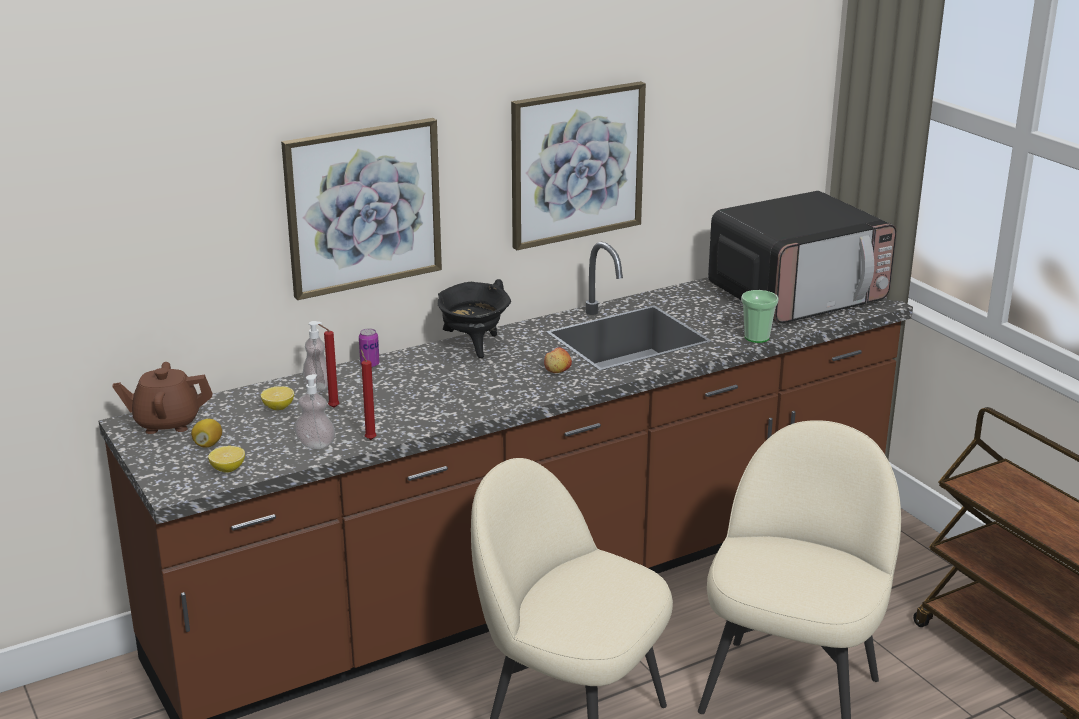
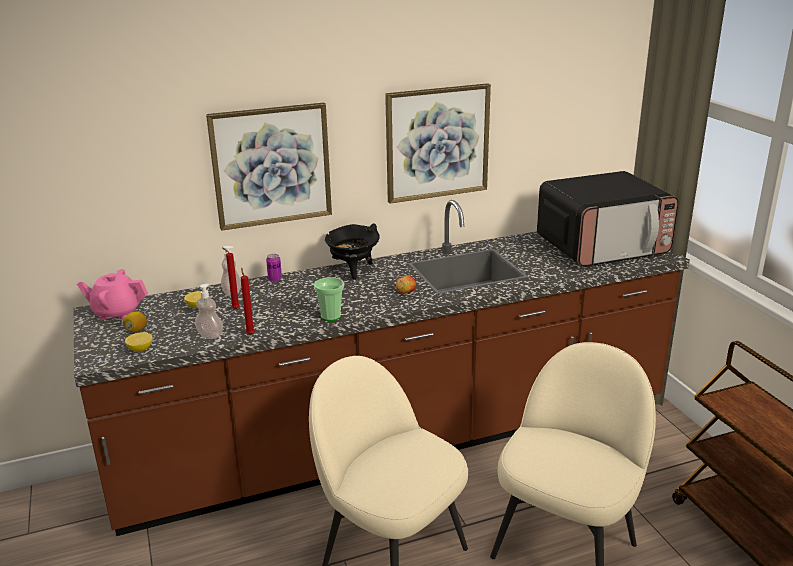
camera: 10 degrees right, 0 degrees up
brown teapot [113,362,213,434] -> pink teapot [77,269,148,320]
cup [741,290,779,343] -> cup moved to [314,277,344,321]

